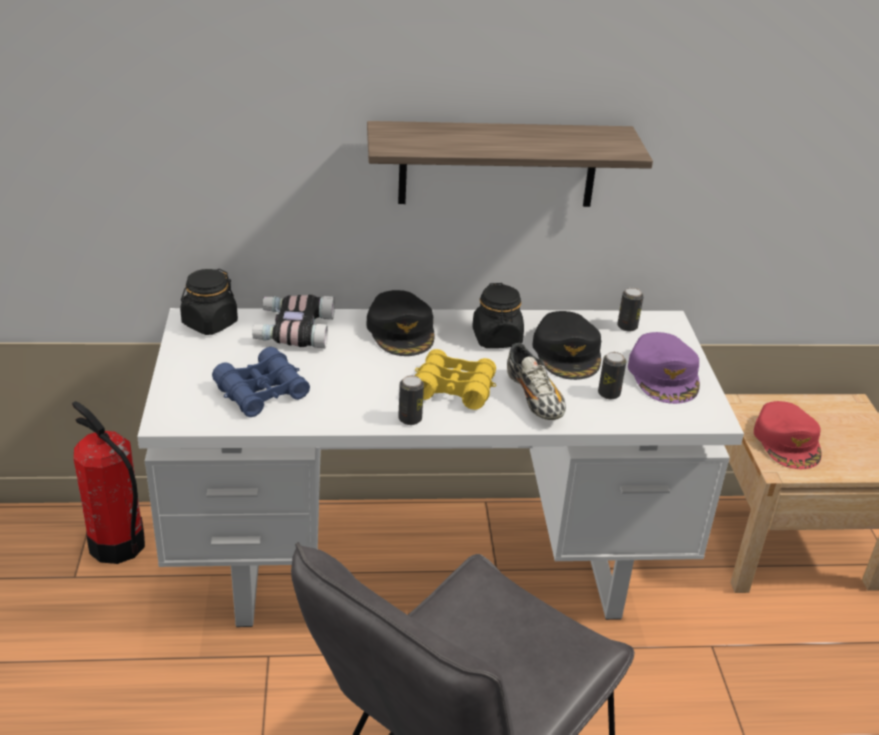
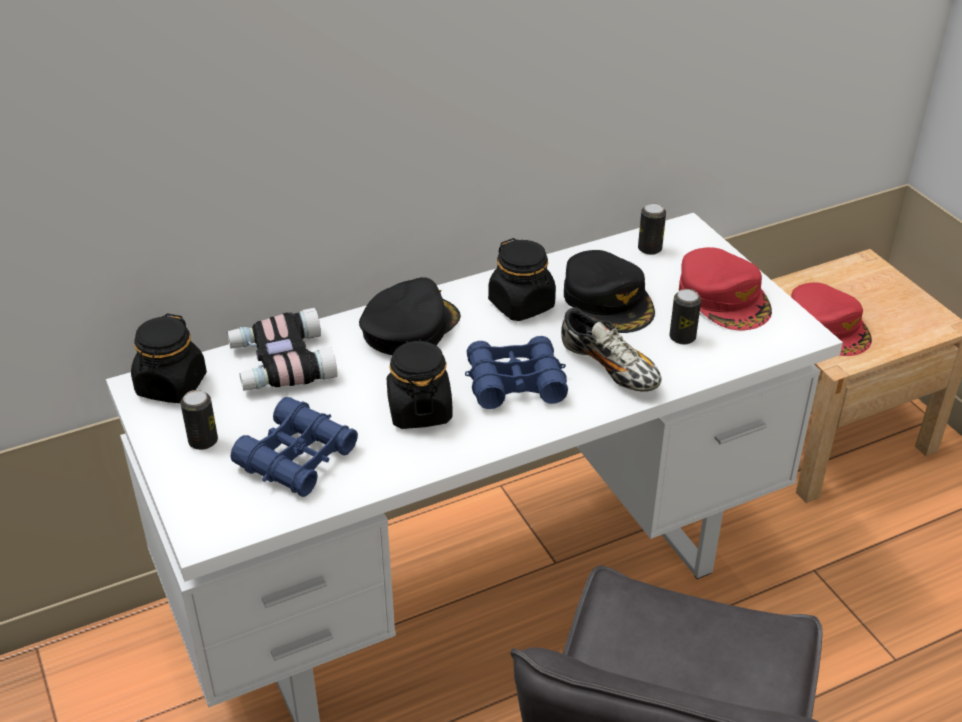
camera: 20 degrees left, 5 degrees up
fire extinguisher [72,401,145,564] -> none
shelf [367,121,653,207] -> none
black cap [367,290,435,356] -> black cap turned 105 degrees counterclockwise [359,277,461,355]
can [398,375,424,425] -> can moved to [180,390,218,450]
yellow binoculars [415,349,496,410] -> blue binoculars [465,336,568,409]
purple cap [628,332,700,404] -> red cap [679,247,772,330]
none -> black jar [387,340,453,429]

